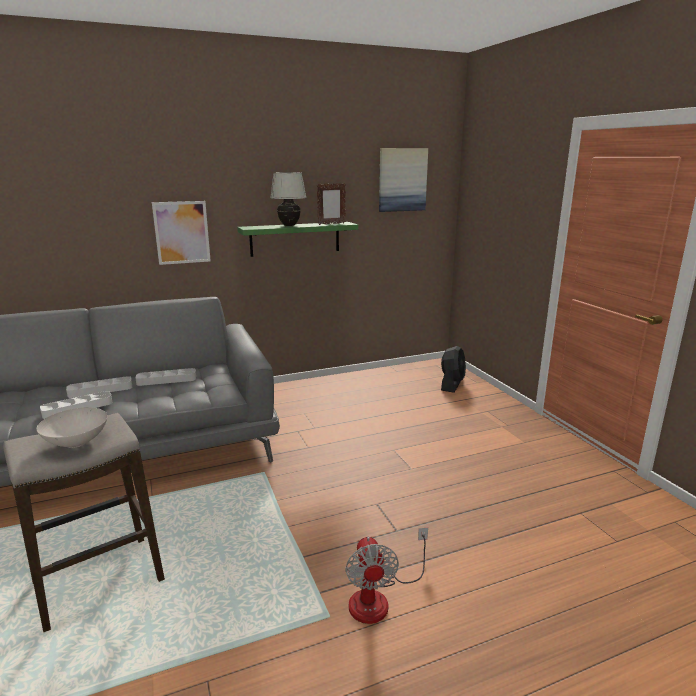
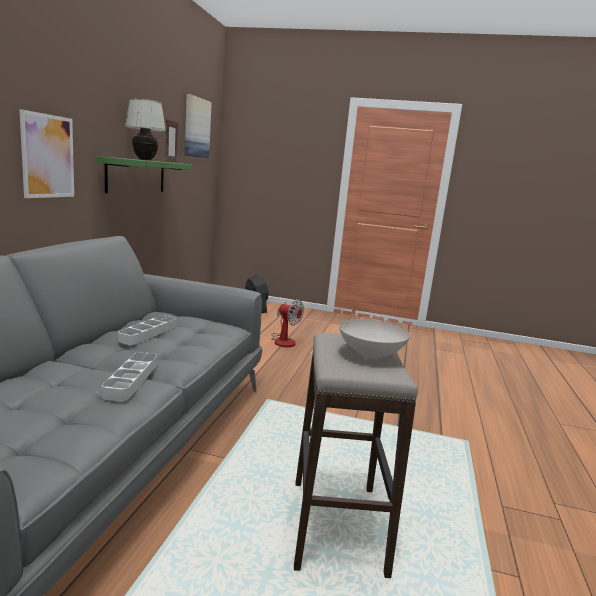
camera: 55 degrees left, 5 degrees down
grey tray [66,376,132,398] -> none
fan [346,528,428,624] -> fan moved to [271,299,304,347]

